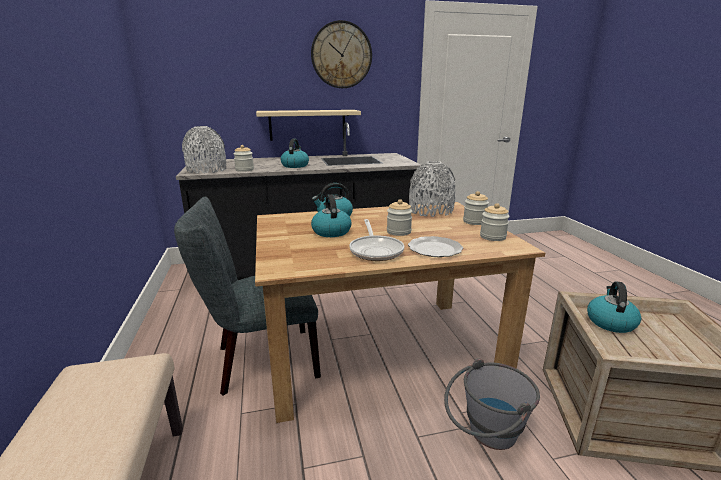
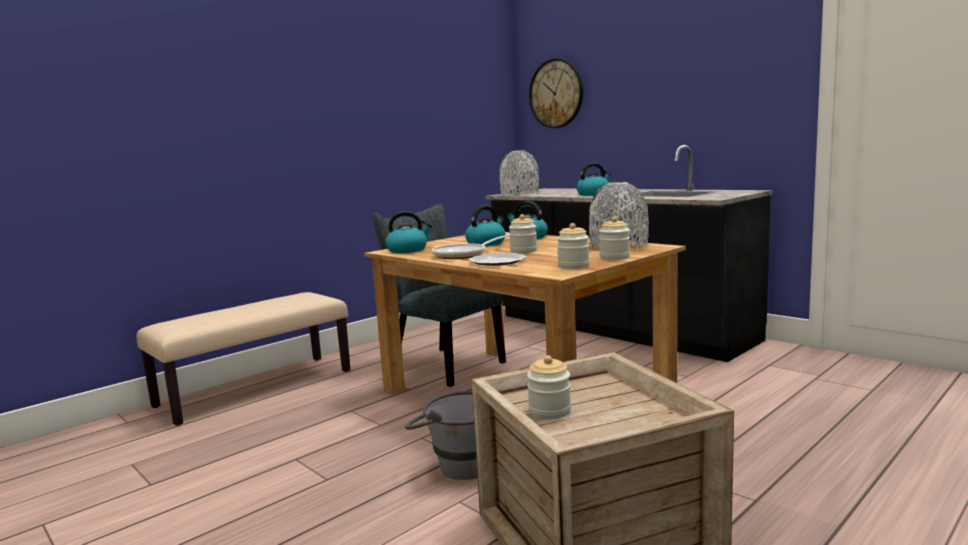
camera: 60 degrees right, 10 degrees down
jar [234,145,254,172] -> jar moved to [527,355,571,419]
beige shelf [256,110,361,141] -> none
wall clock [311,20,372,88] -> wall clock moved to [529,58,583,128]
kettle [587,281,641,333] -> kettle moved to [386,211,432,253]

